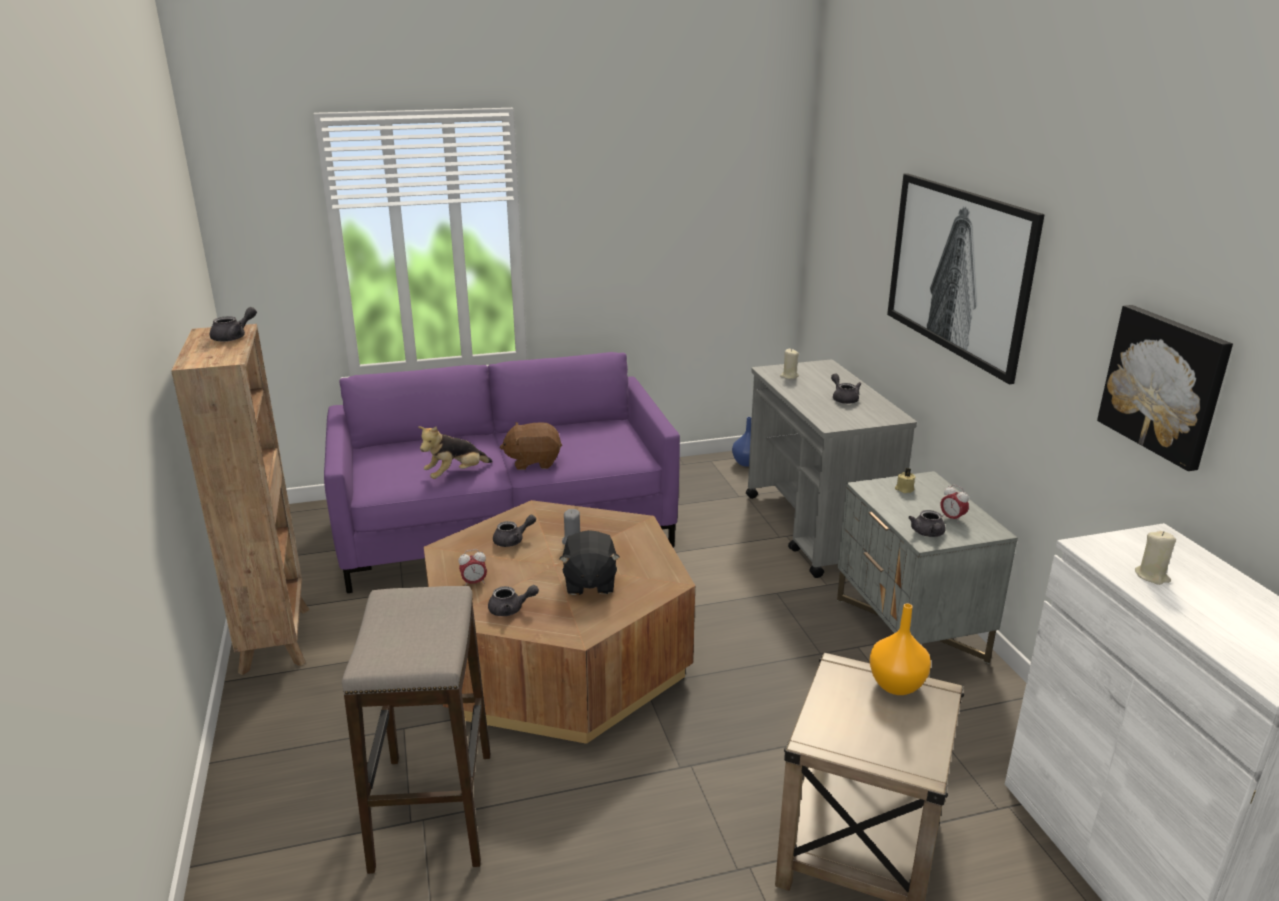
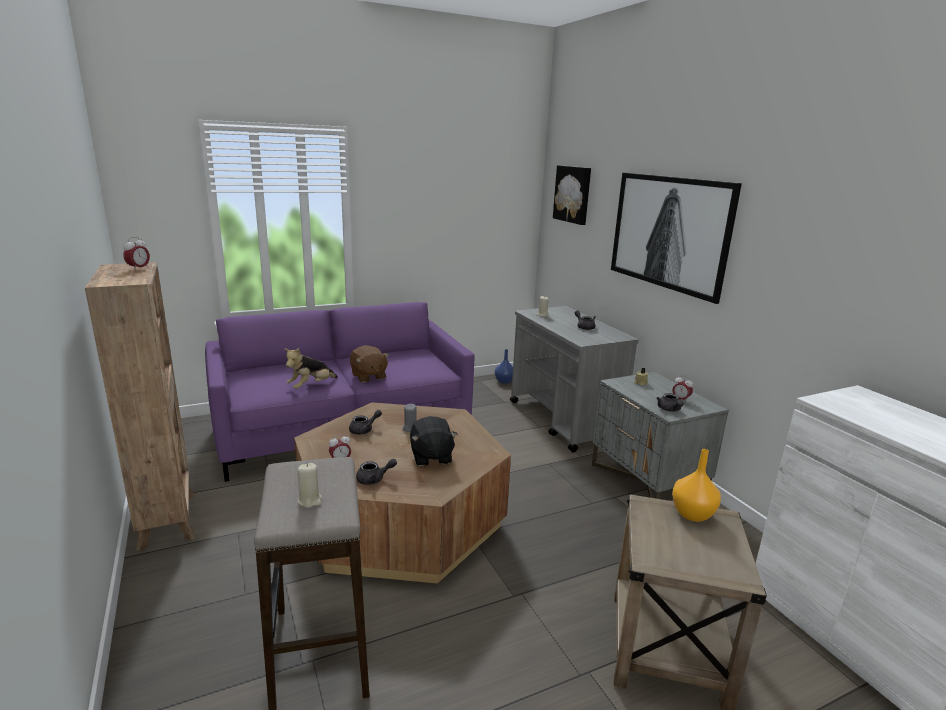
camera: 10 degrees left, 5 degrees down
grey teapot [210,307,257,342] -> alarm clock [123,237,150,271]
brown plush toy [500,422,562,470] -> brown plush toy turned 105 degrees counterclockwise [350,345,389,383]
picture [1097,305,1233,471] -> picture moved to [553,165,591,225]
beige candle [1135,531,1176,585] -> beige candle moved to [297,463,322,508]

